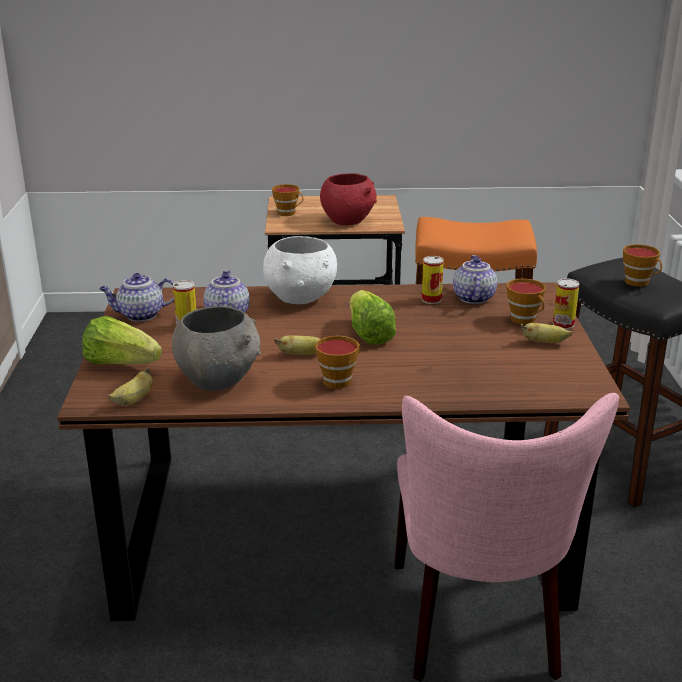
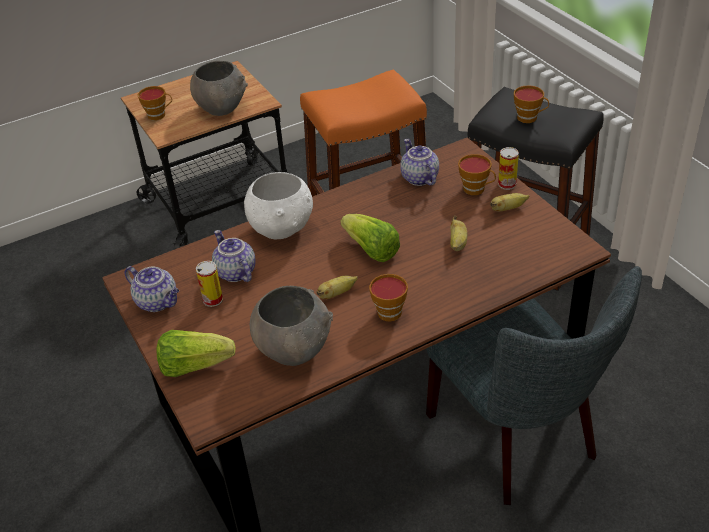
camera: 25 degrees left, 15 degrees up
teapot [99,273,174,322] -> teapot turned 105 degrees counterclockwise [124,266,179,312]
banana [108,367,153,406] -> banana moved to [450,216,467,251]
red bowl [320,173,377,225] -> grey bowl [190,61,248,116]
pink chair [395,393,619,682] -> grey chair [426,266,642,505]
can [422,256,444,304] -> none

